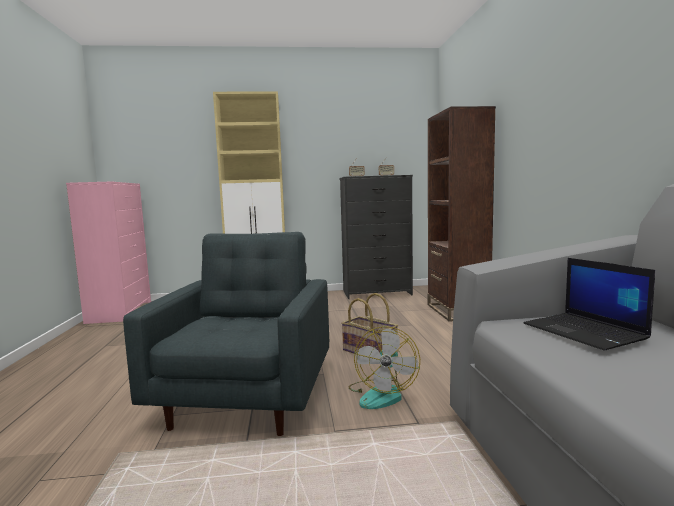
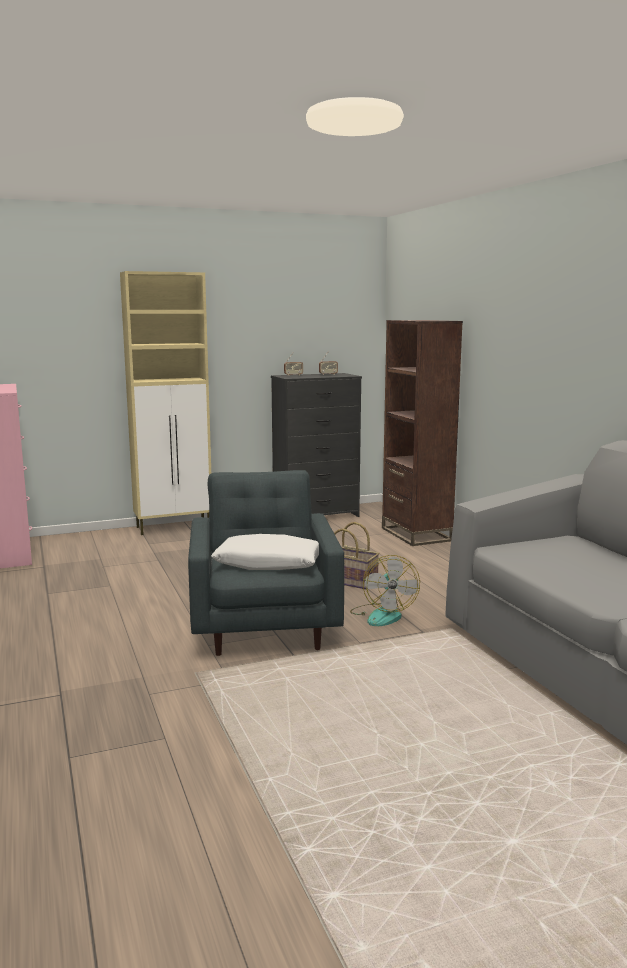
camera: 15 degrees left, 5 degrees up
laptop [524,258,655,351] -> none
none -> white pillow [211,534,319,570]

